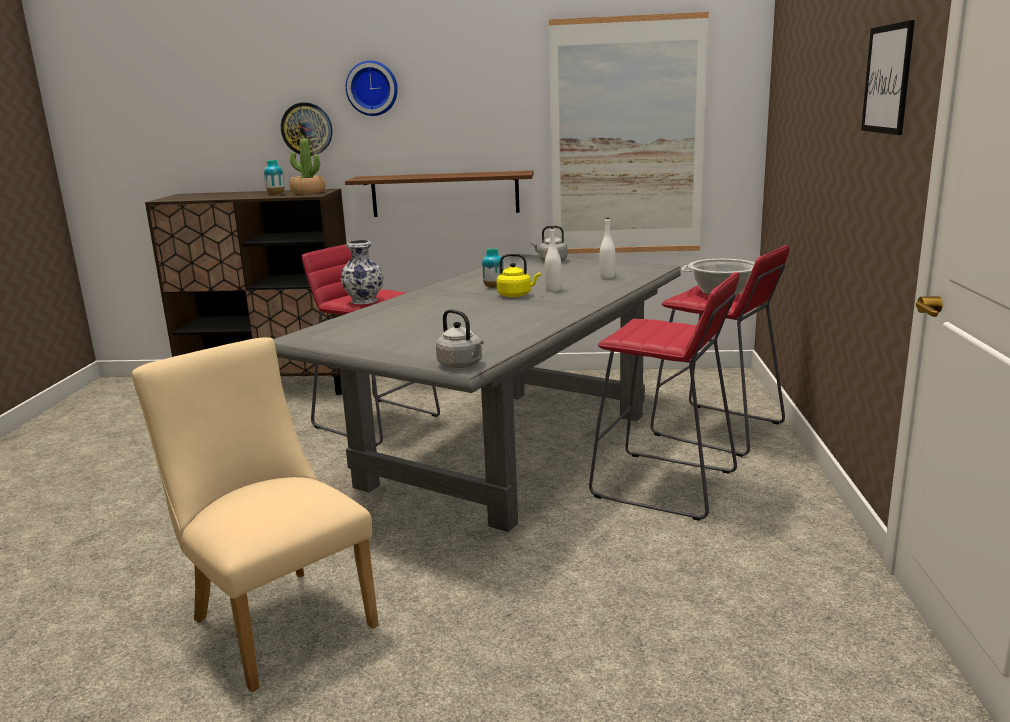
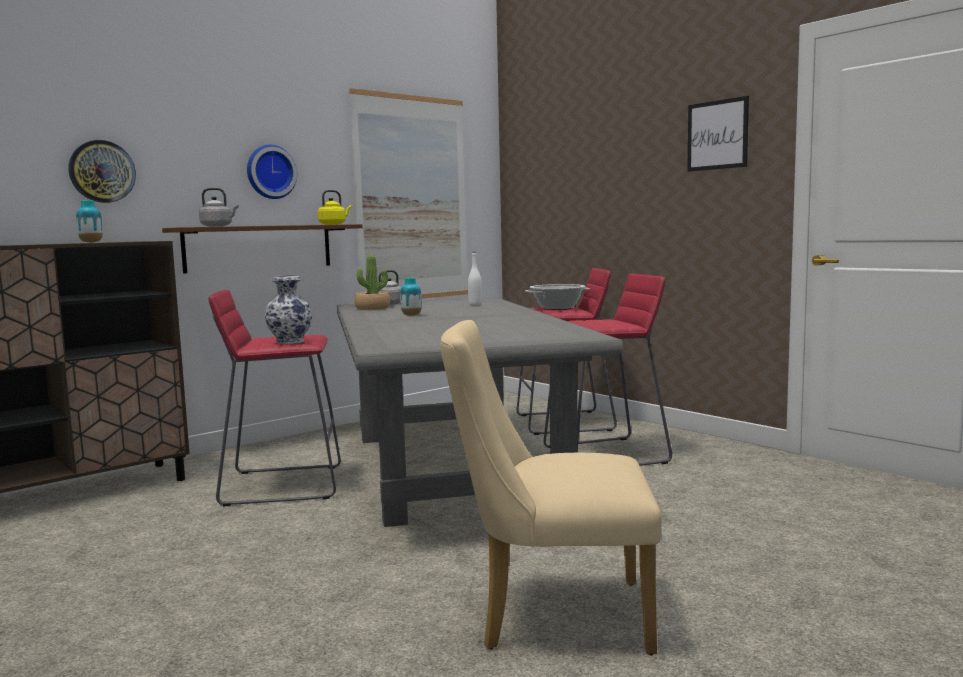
camera: 45 degrees left, 10 degrees down
potted plant [290,138,325,194] -> potted plant moved to [354,255,390,310]
wall clock [346,60,398,116] -> wall clock moved to [247,145,297,199]
grey kettle [436,309,484,368] -> grey kettle moved to [199,188,239,227]
yellow kettle [496,254,540,297] -> yellow kettle moved to [318,190,352,225]
white bottle [545,227,562,292] -> none

